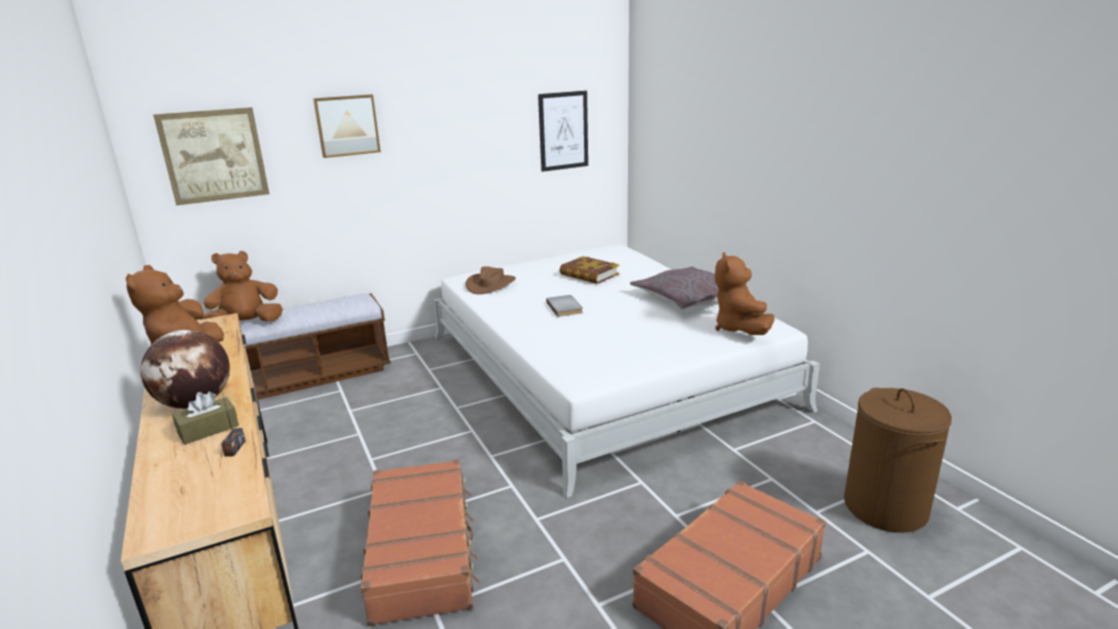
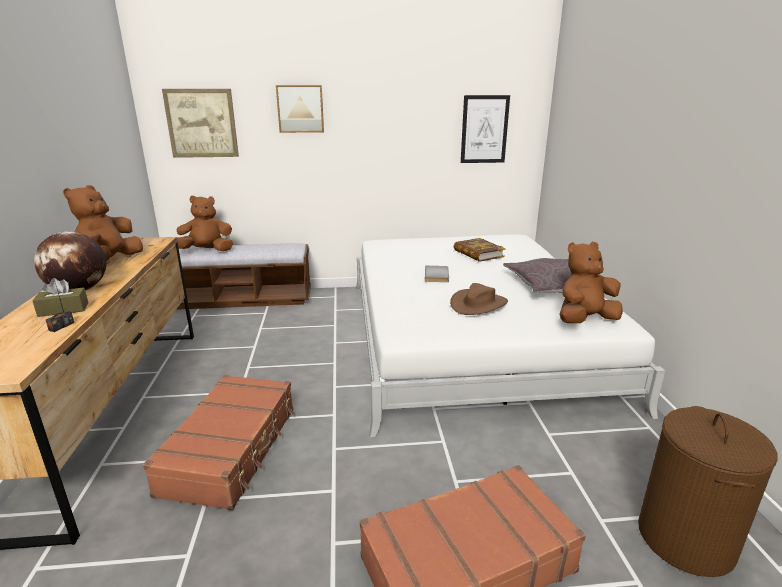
camera: 20 degrees right, 0 degrees up
brown hat [466,266,516,294] -> brown hat moved to [450,283,508,315]
brown plush toy [715,252,774,335] -> brown plush toy turned 45 degrees clockwise [560,242,623,323]

